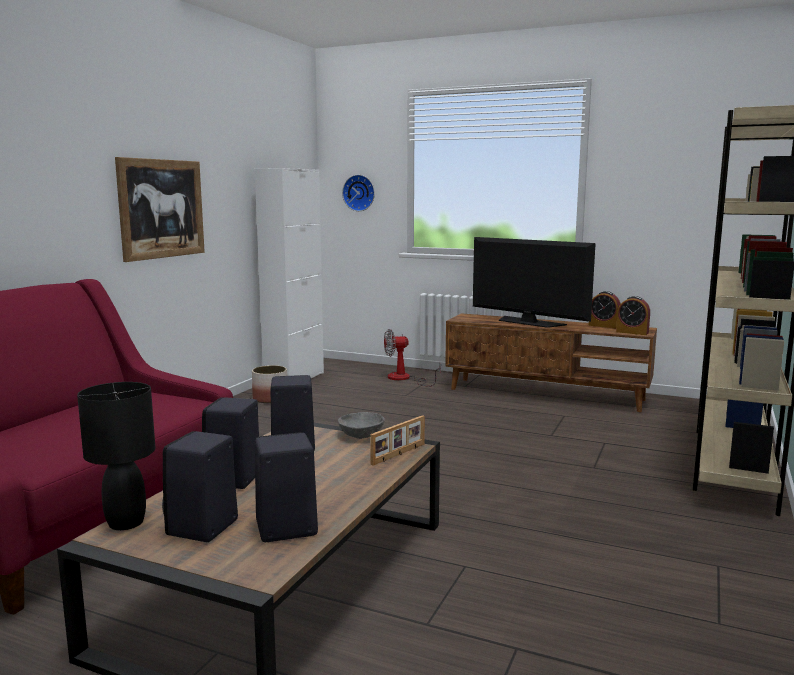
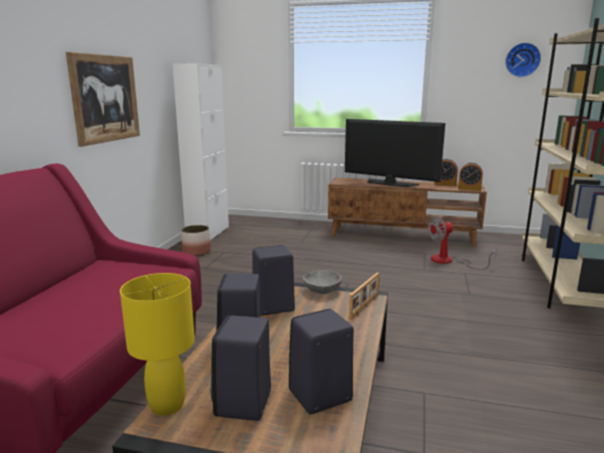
camera: 10 degrees left, 5 degrees up
black table lamp [77,382,156,530] -> yellow table lamp [120,273,195,416]
wall clock [342,175,375,211] -> wall clock moved to [505,43,541,77]
fan [384,329,441,387] -> fan moved to [428,216,497,270]

